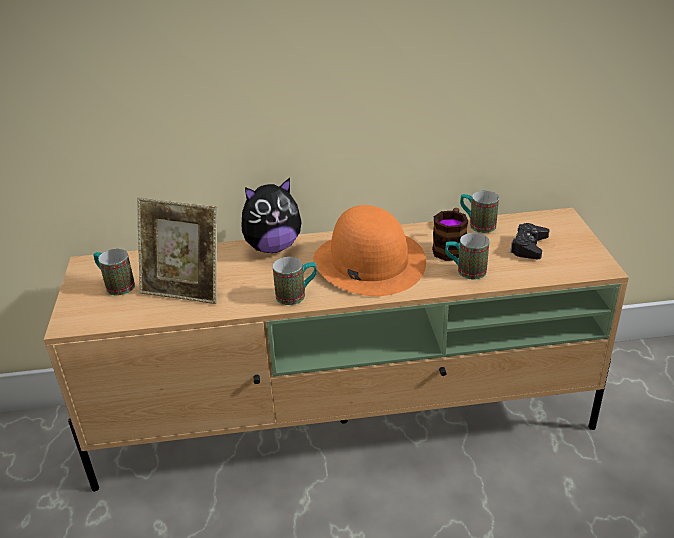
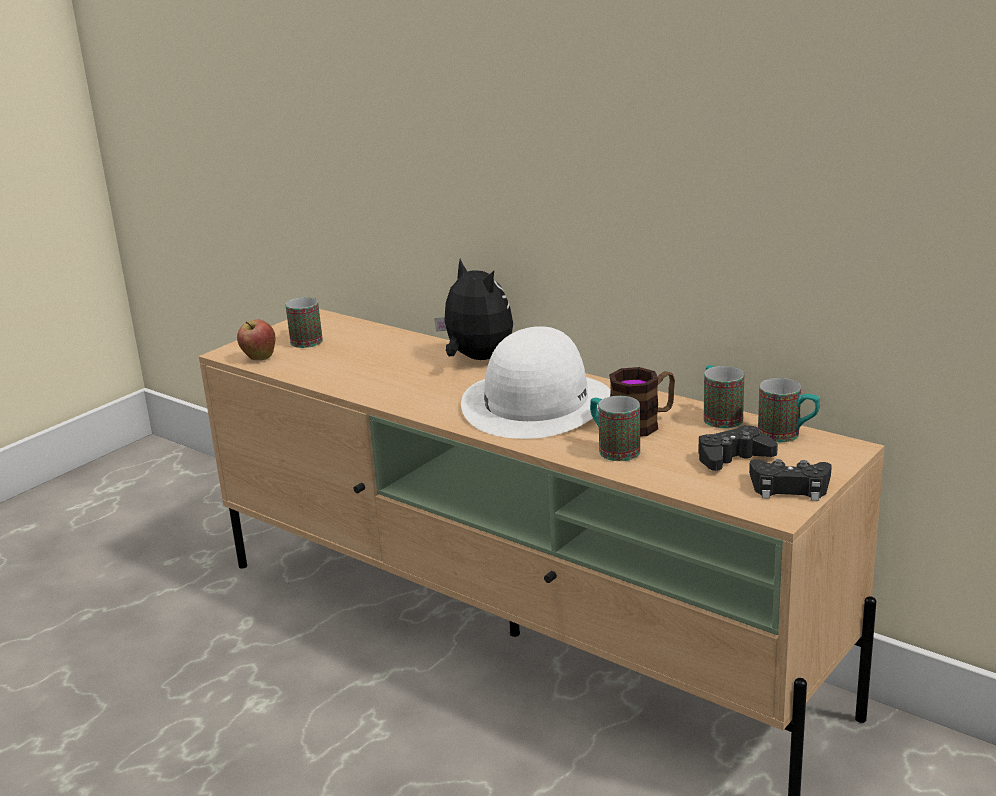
camera: 45 degrees right, 10 degrees down
picture frame [137,197,218,304] -> none
plush toy [242,178,302,253] -> plush toy turned 150 degrees counterclockwise [434,259,513,360]
mug [273,257,317,305] -> mug moved to [758,378,820,442]
orange hat [313,205,426,296] -> white hat [461,326,611,439]
none -> apple [237,319,275,360]
none -> black game controller [749,459,832,501]

